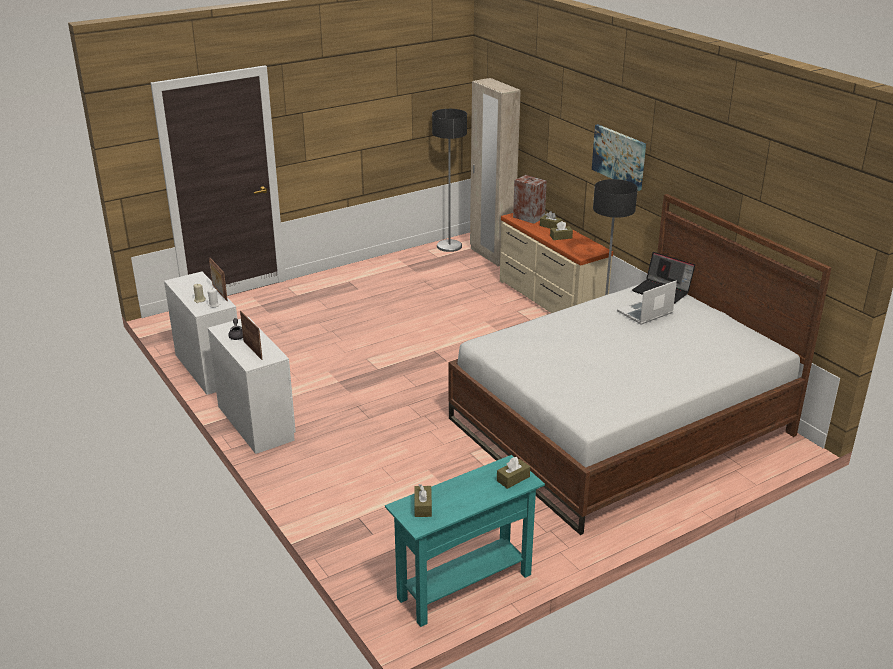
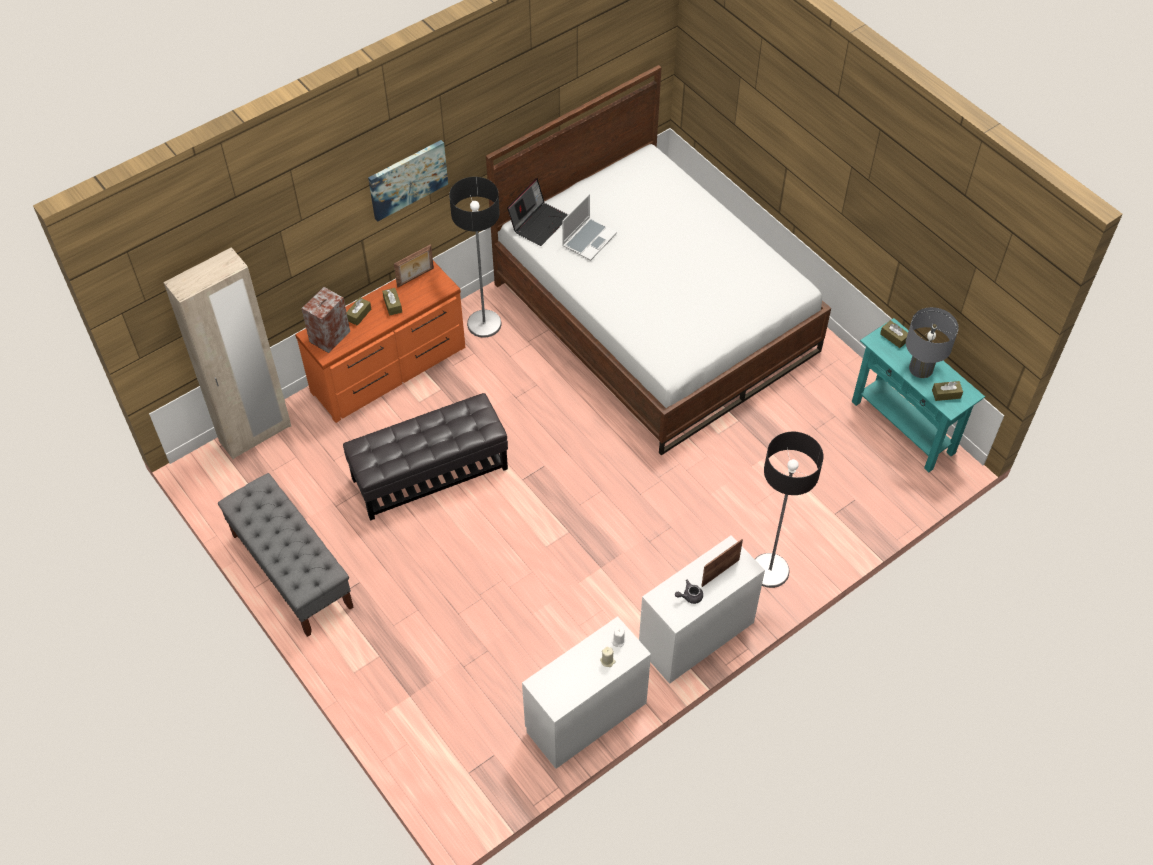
camera: 95 degrees left, 25 degrees up
picture frame [209,258,228,301] -> picture frame moved to [394,244,434,287]
floor lamp [432,109,467,252] -> floor lamp moved to [755,432,824,588]
beige dresser [500,213,613,313] -> orange dresser [295,261,465,423]
laptop [617,280,677,325] -> laptop turned 105 degrees counterclockwise [562,194,617,261]
none -> grey bench [218,473,354,637]
none -> black ottoman [343,393,508,521]
none -> grey table lamp [906,307,959,378]

